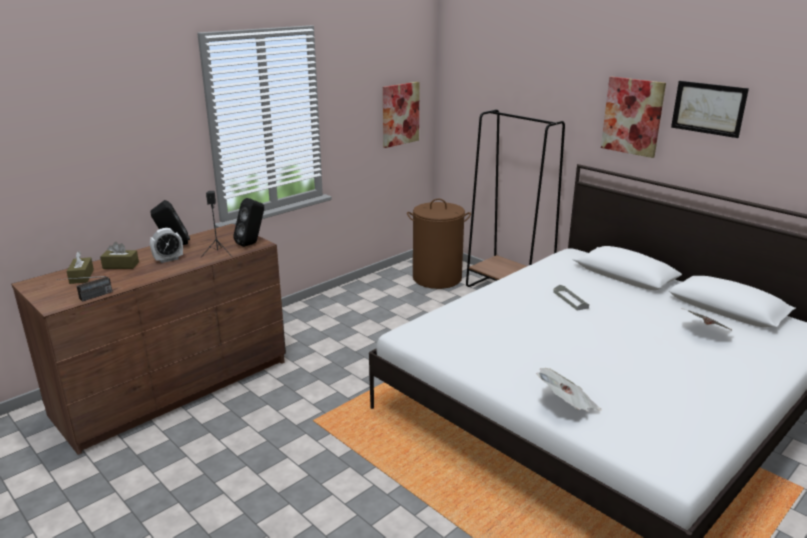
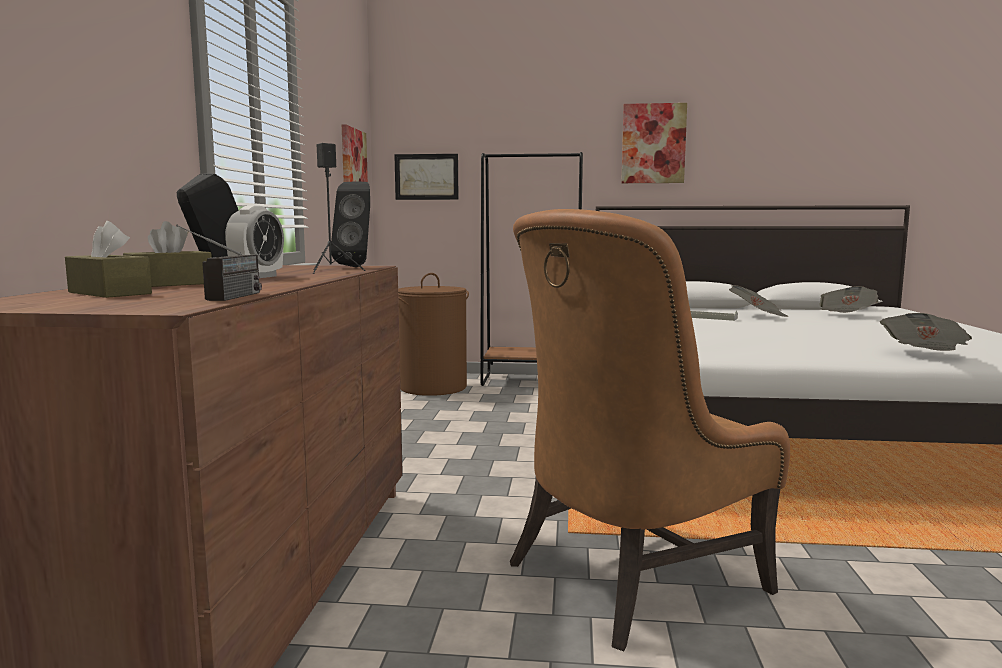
camera: 40 degrees left, 15 degrees down
picture [671,81,749,138] -> picture moved to [394,154,459,200]
none -> brown chair [510,209,790,651]
none -> newspaper [729,285,788,317]

